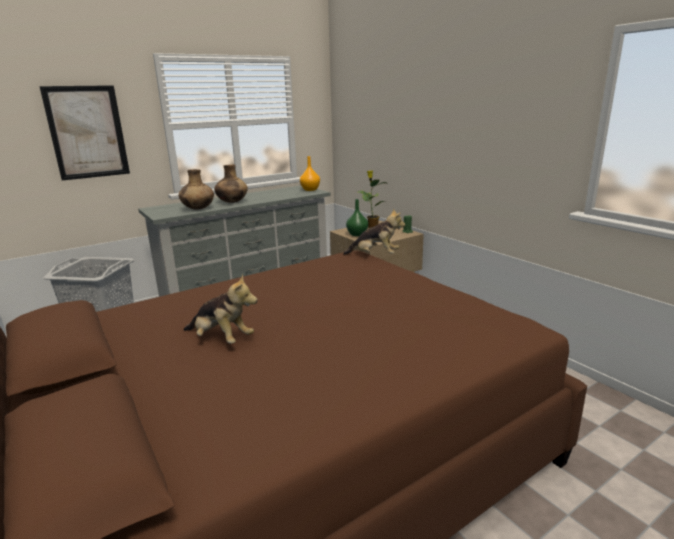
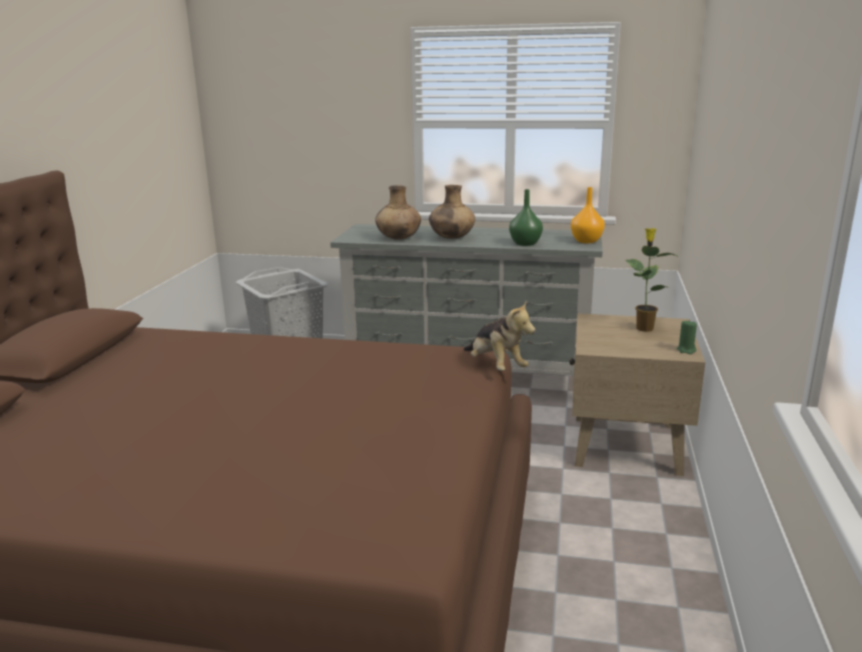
camera: 45 degrees right, 0 degrees up
picture [39,85,130,181] -> none
plush toy [183,274,258,344] -> none
green vase [346,199,368,236] -> green vase moved to [509,189,543,246]

